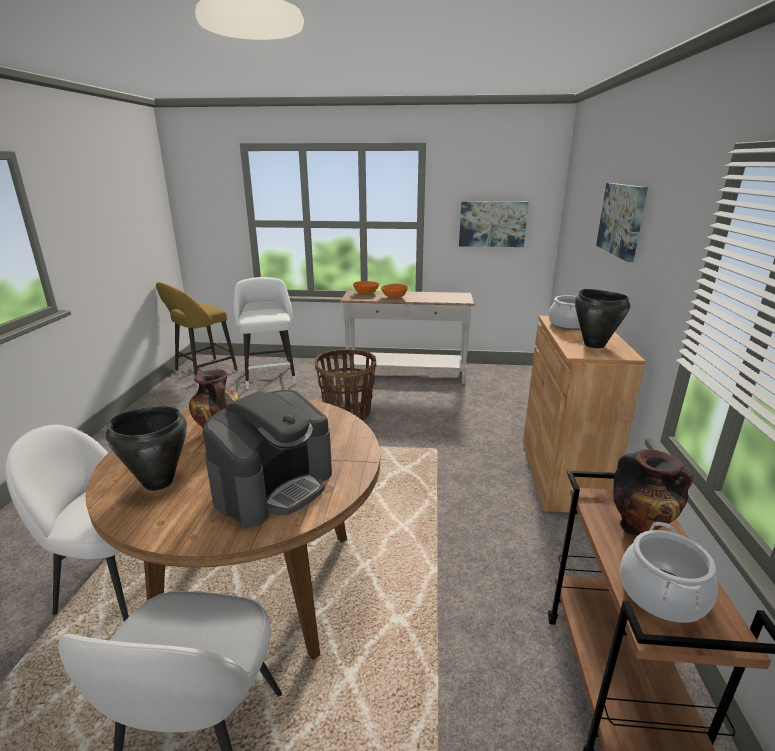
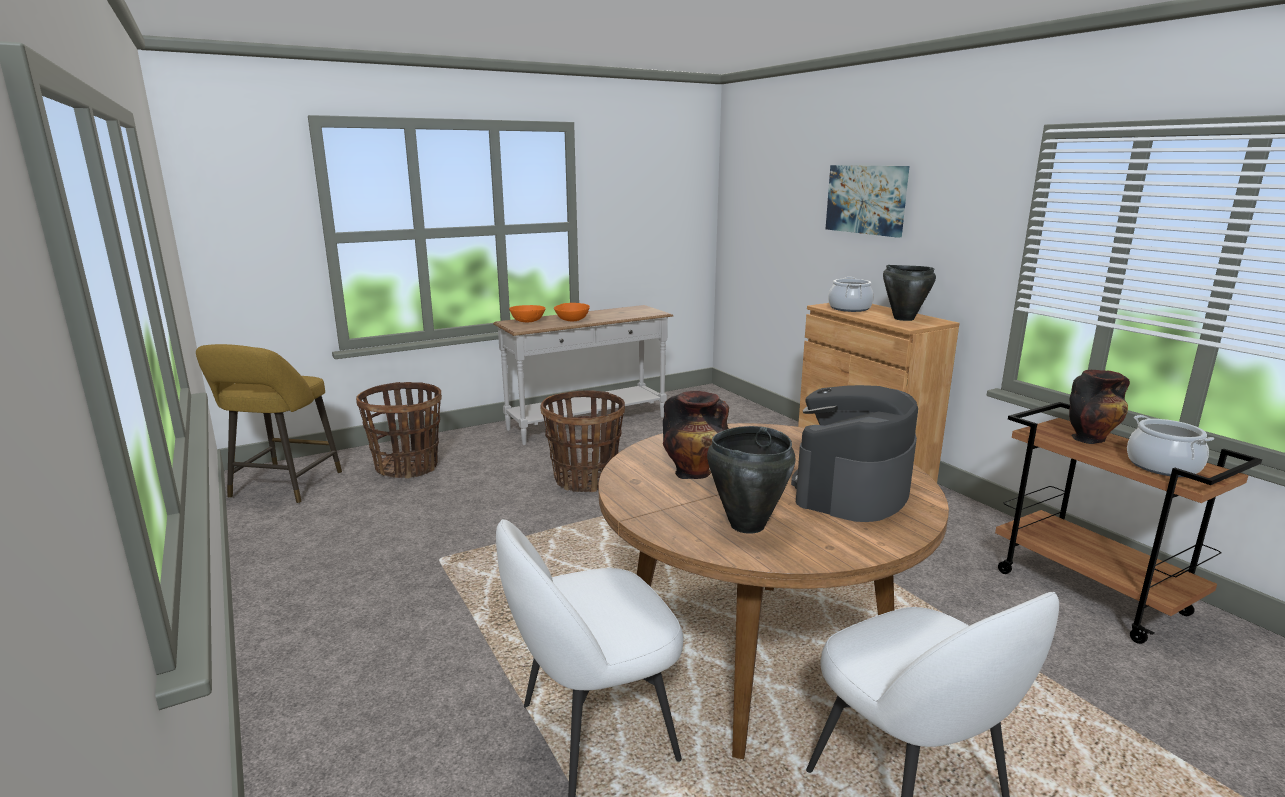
camera: 35 degrees left, 5 degrees down
coffee machine [203,390,332,527] -> coffee machine turned 150 degrees counterclockwise [791,385,918,522]
white stool [233,277,296,390] -> basket [356,382,442,479]
picture [459,201,529,247] -> none

